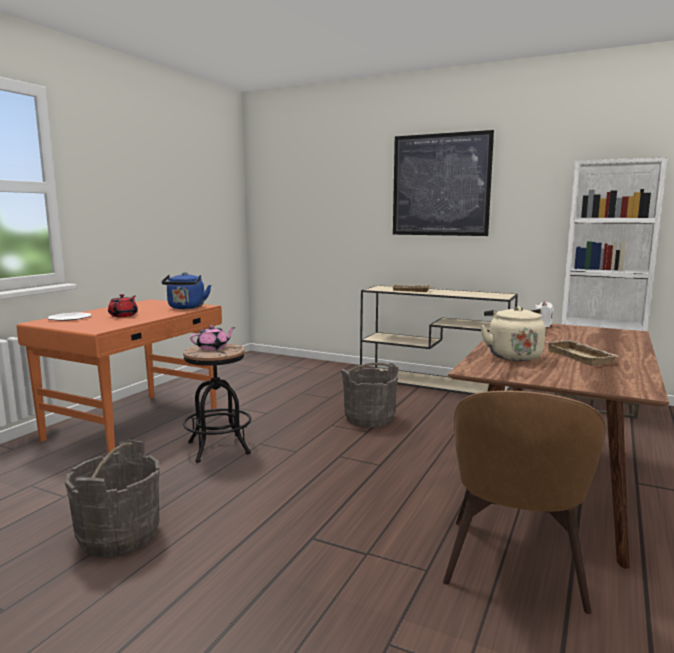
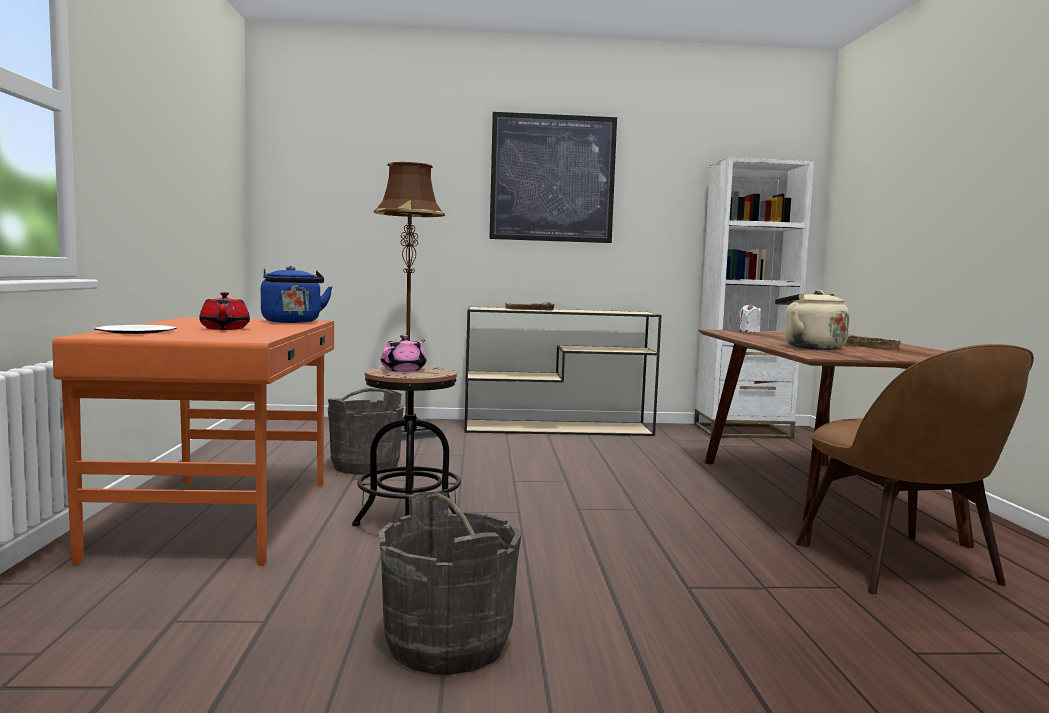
camera: 30 degrees left, 5 degrees down
grey bucket [341,363,399,428] -> grey bucket moved to [328,388,404,475]
none -> brown floor lamp [374,162,445,441]

